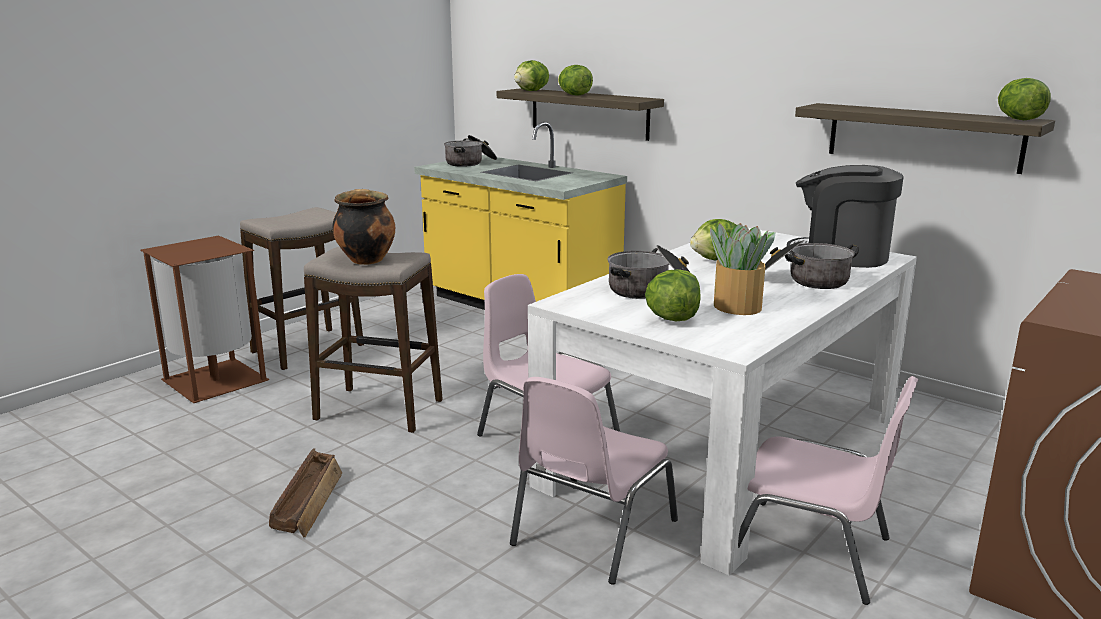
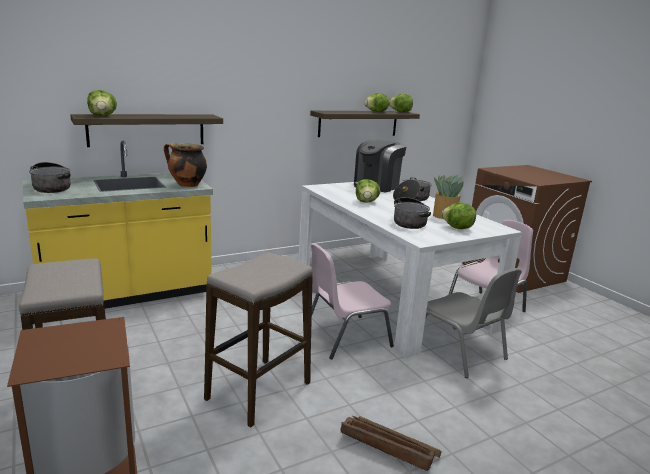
camera: 70 degrees left, 0 degrees up
cooking pot [332,189,395,265] -> cooking pot moved to [164,143,207,187]
pink chair [510,377,678,585] -> grey chair [425,268,522,378]
lettuce [558,65,593,96] -> lettuce moved to [364,93,389,112]

